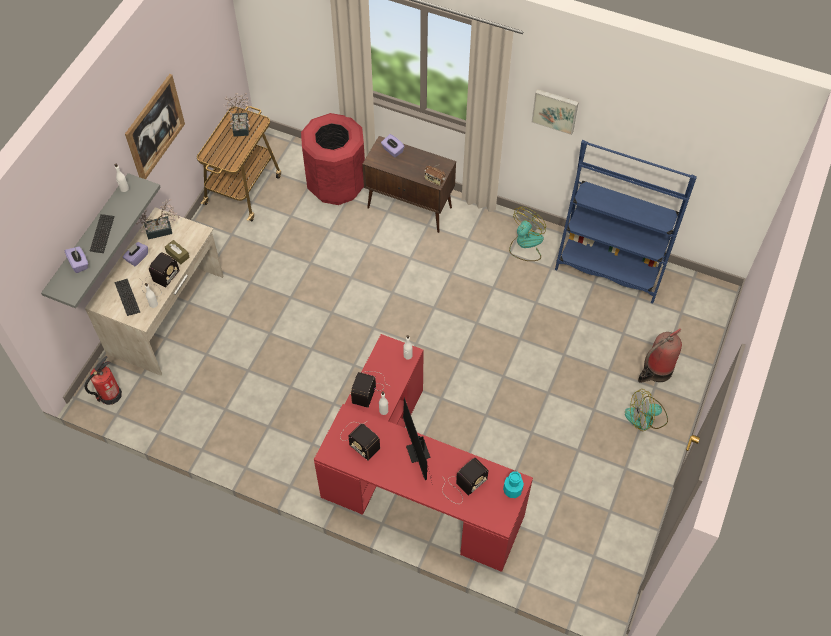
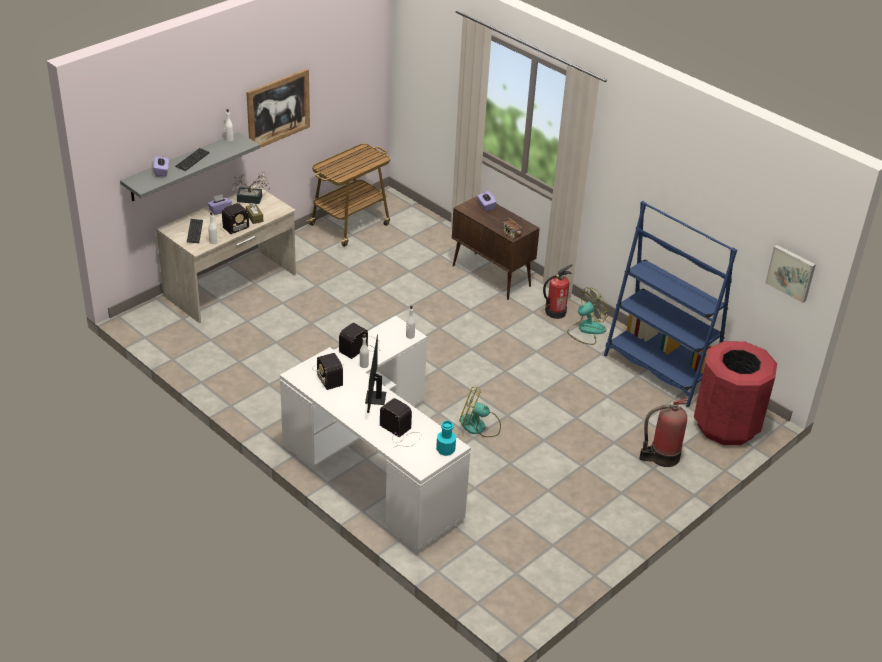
camera: 20 degrees right, 20 degrees down
fire extinguisher [84,356,122,405] -> fire extinguisher moved to [543,264,573,319]
potted plant [223,93,251,137] -> none
red trash can [301,113,365,205] -> red trash can moved to [694,341,777,445]
red desk [314,334,533,572] -> white desk [280,316,471,554]
radio [442,458,489,504] -> radio turned 120 degrees counterclockwise [380,398,421,448]
picture [532,89,579,135] -> picture moved to [765,245,816,303]
fan [625,389,668,431] -> fan moved to [459,386,501,437]

